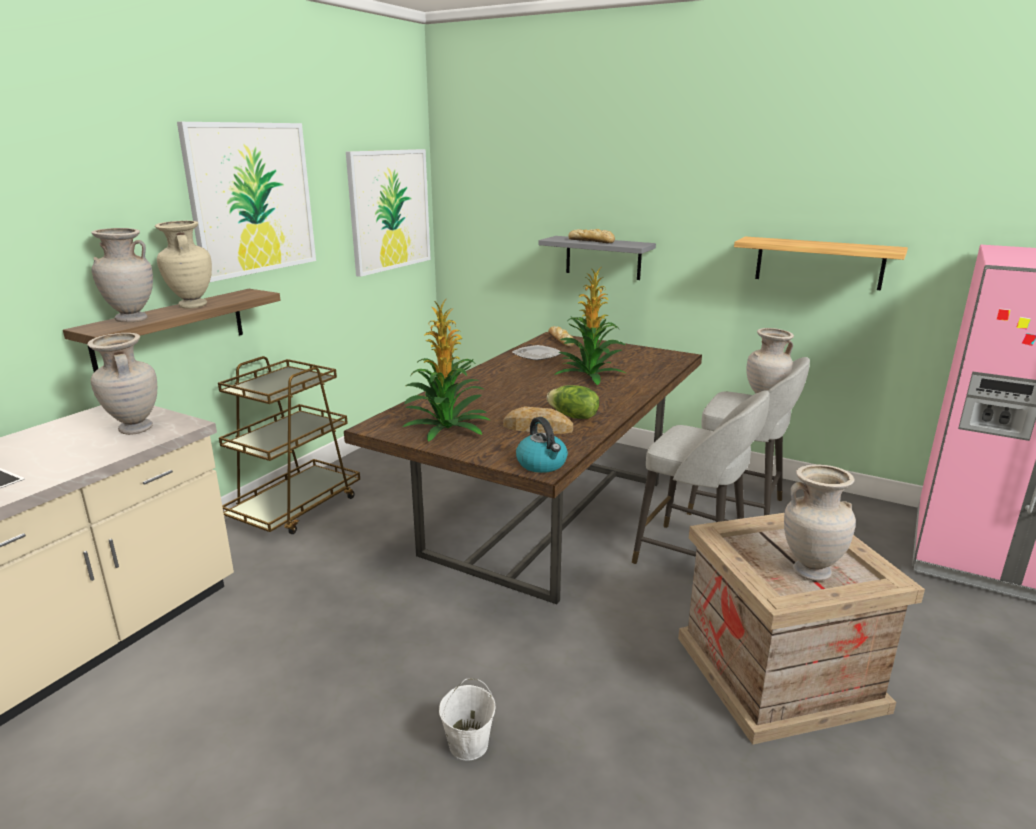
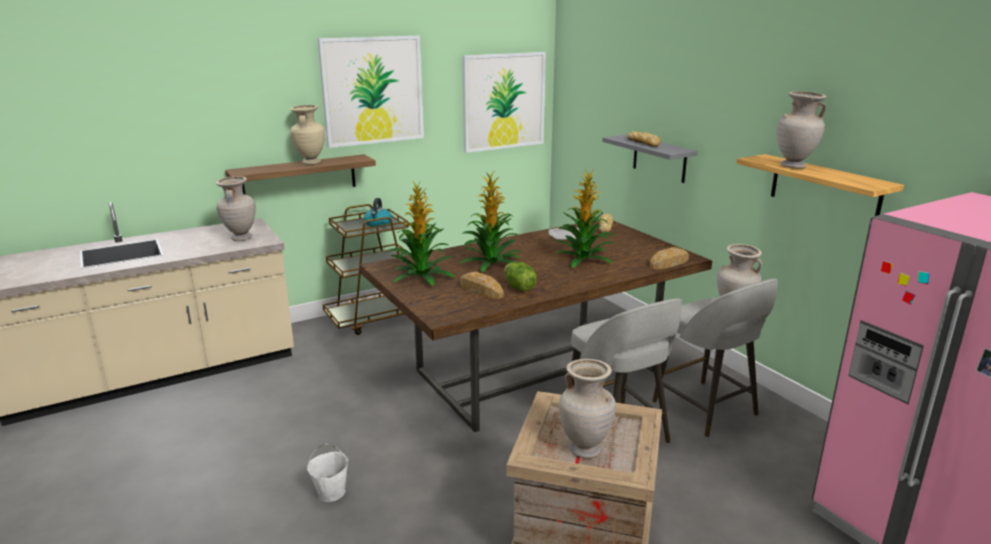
camera: 30 degrees right, 0 degrees up
beige vase [91,228,153,322] -> beige vase moved to [777,91,827,169]
kettle [516,417,568,473] -> kettle moved to [364,198,392,227]
none -> potted plant [460,171,522,272]
none -> bread [650,247,689,269]

